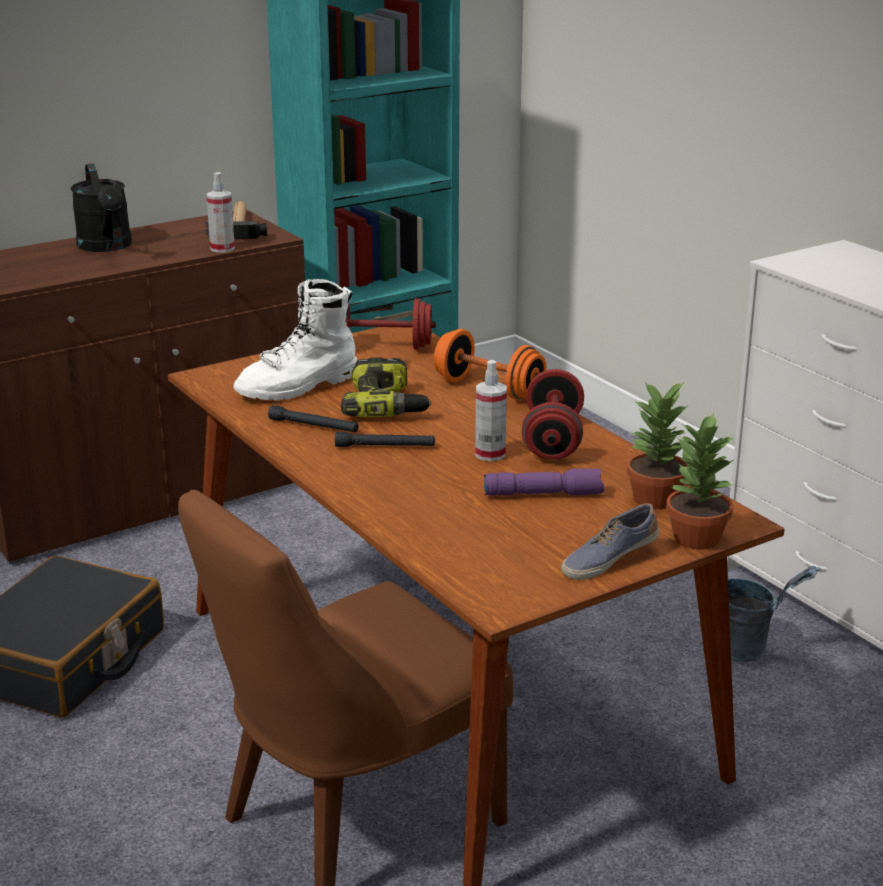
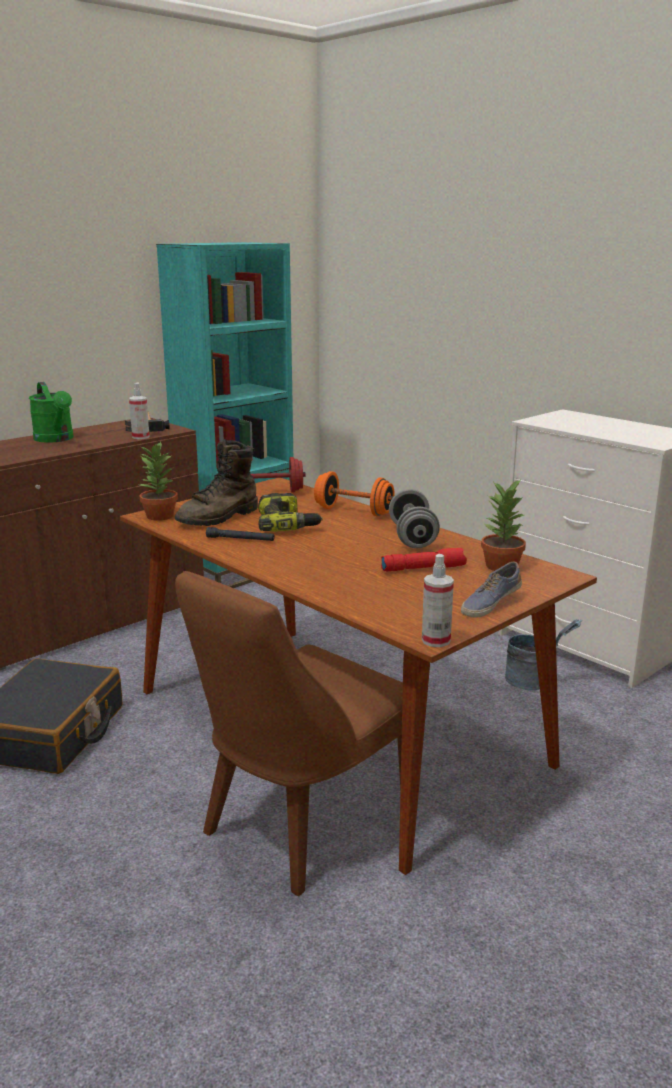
camera: 10 degrees left, 5 degrees down
black watering can [70,163,132,252] -> green watering can [29,382,74,443]
white boot [233,279,357,401] -> brown boot [175,439,258,526]
black flashlight [335,432,435,447] -> none
spray bottle [475,360,507,461] -> spray bottle moved to [422,554,454,647]
purple flashlight [484,468,605,496] -> red flashlight [381,548,467,571]
red dumbbell [522,369,584,460] -> grey dumbbell [389,489,440,548]
potted plant [666,413,733,549] -> potted plant moved to [140,442,178,521]

